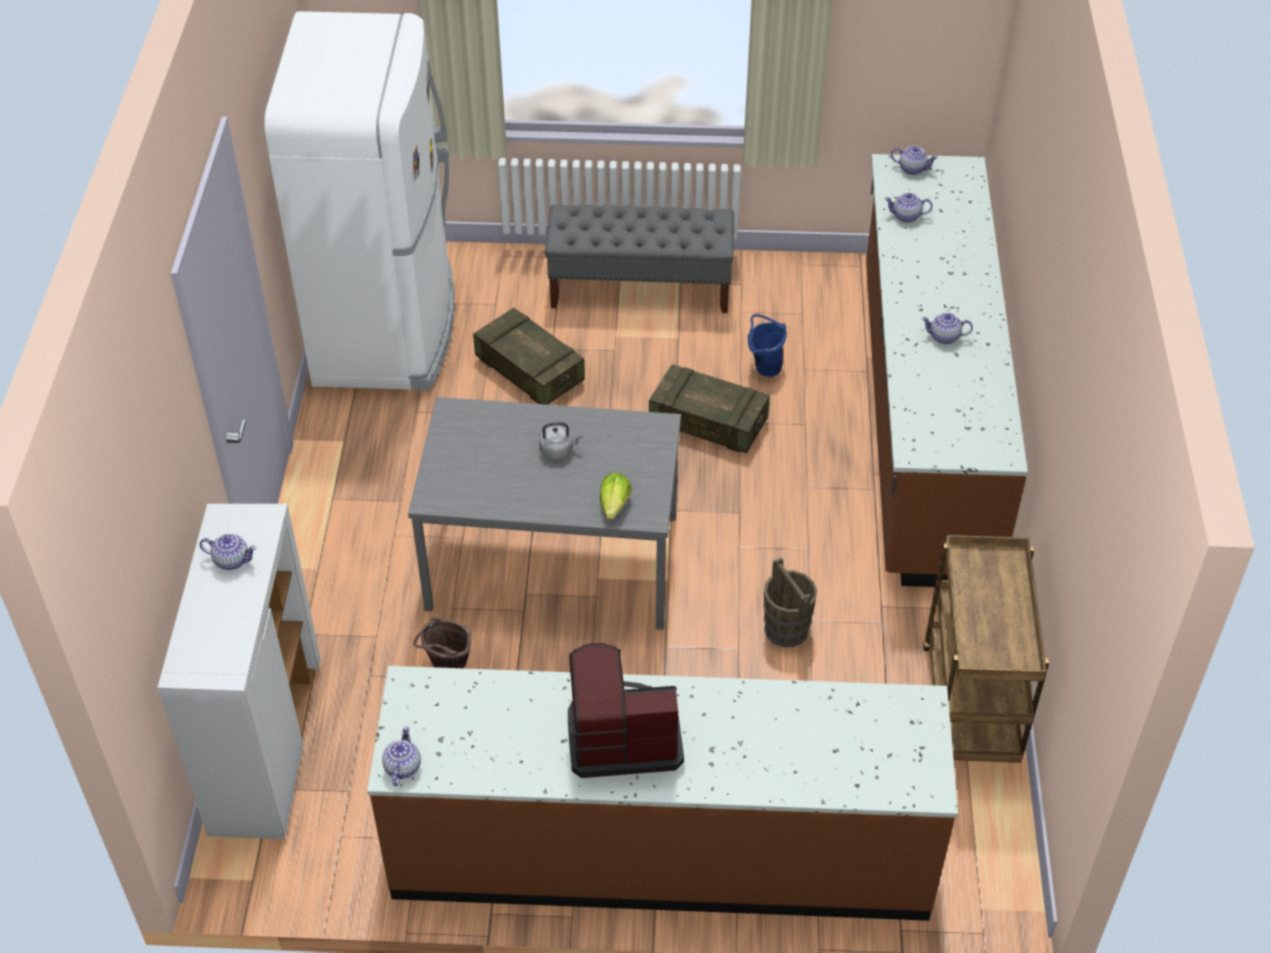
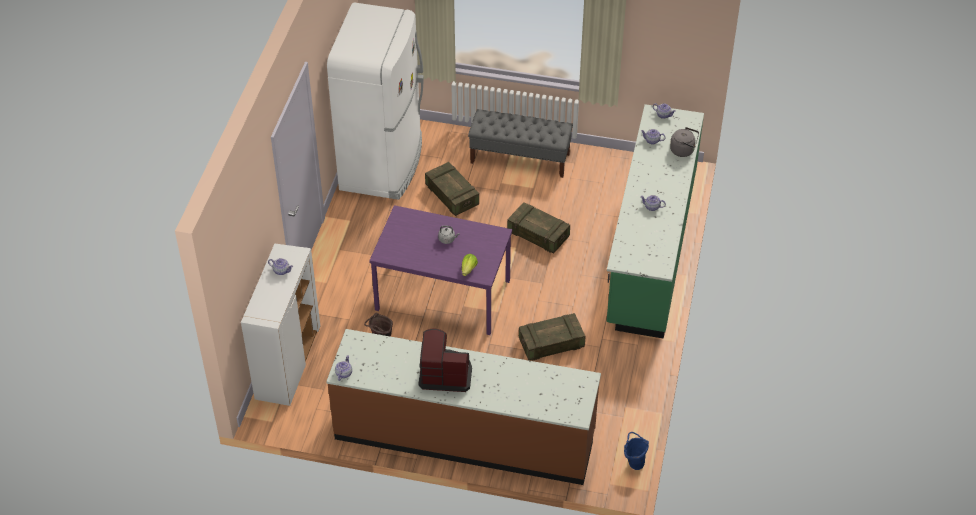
camera: 10 degrees right, 0 degrees up
grey dining table [408,397,681,630] -> purple dining table [369,205,512,335]
blue bucket [748,314,787,377] -> blue bucket moved to [624,432,649,470]
brown bucket [763,557,817,647] -> crate [519,313,585,361]
brown counter [866,154,1028,587] -> green counter [607,104,704,339]
brown cart [923,535,1049,763] -> none
none -> grey kettle [670,127,699,157]

